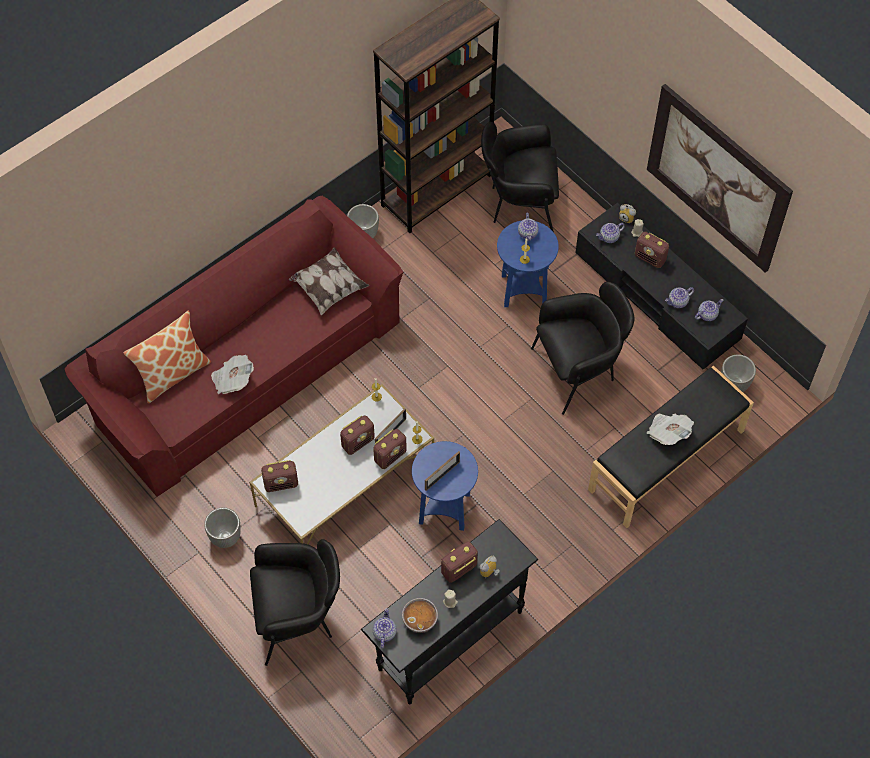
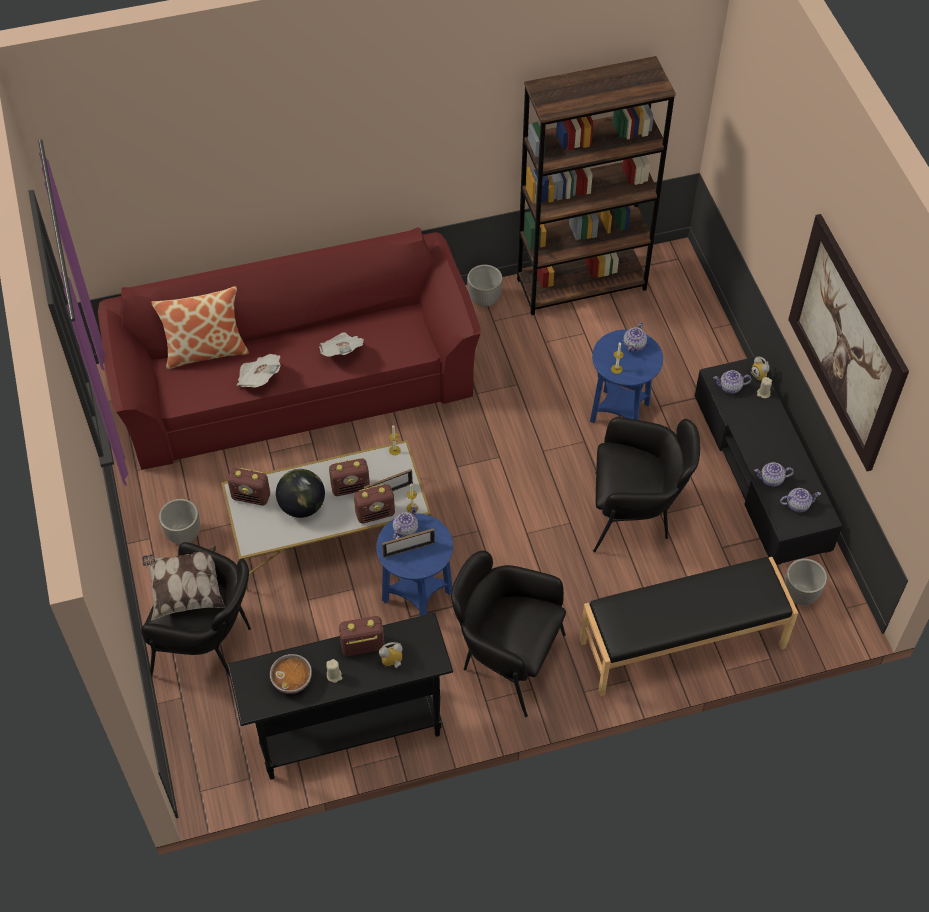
camera: 25 degrees right, 5 degrees down
pillow [288,248,369,315] -> pillow moved to [142,545,226,621]
teapot [373,608,397,648] -> teapot moved to [393,505,418,540]
black armchair [481,122,559,232] -> black armchair moved to [451,551,566,717]
radio [635,232,669,268] -> none
newspaper [647,414,694,445] -> newspaper moved to [319,332,364,357]
none -> globe [276,469,325,518]

